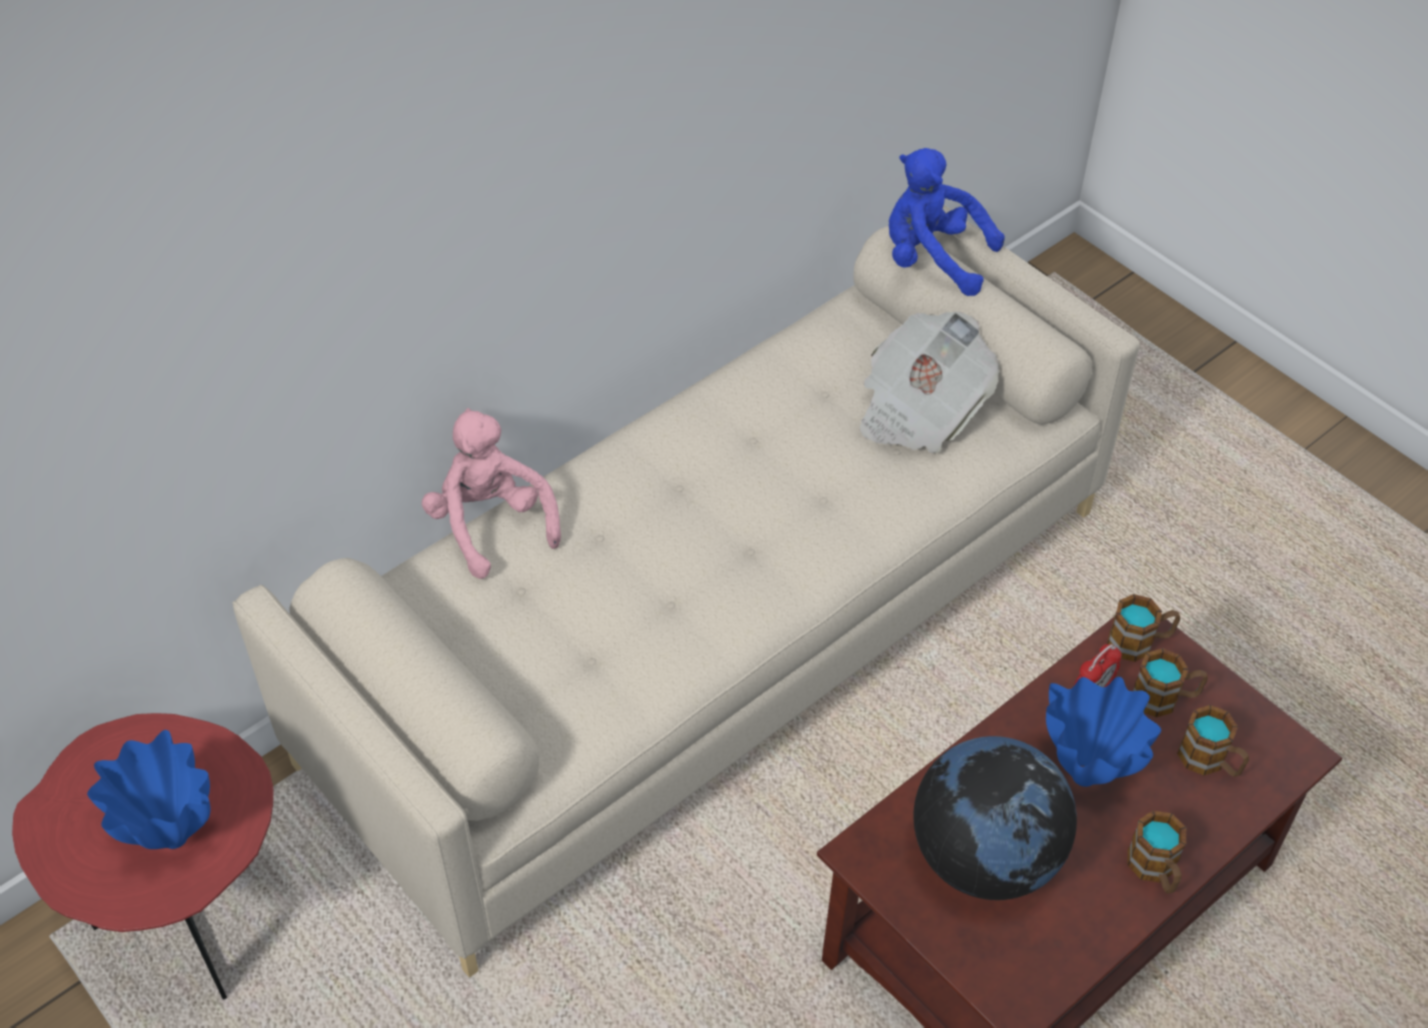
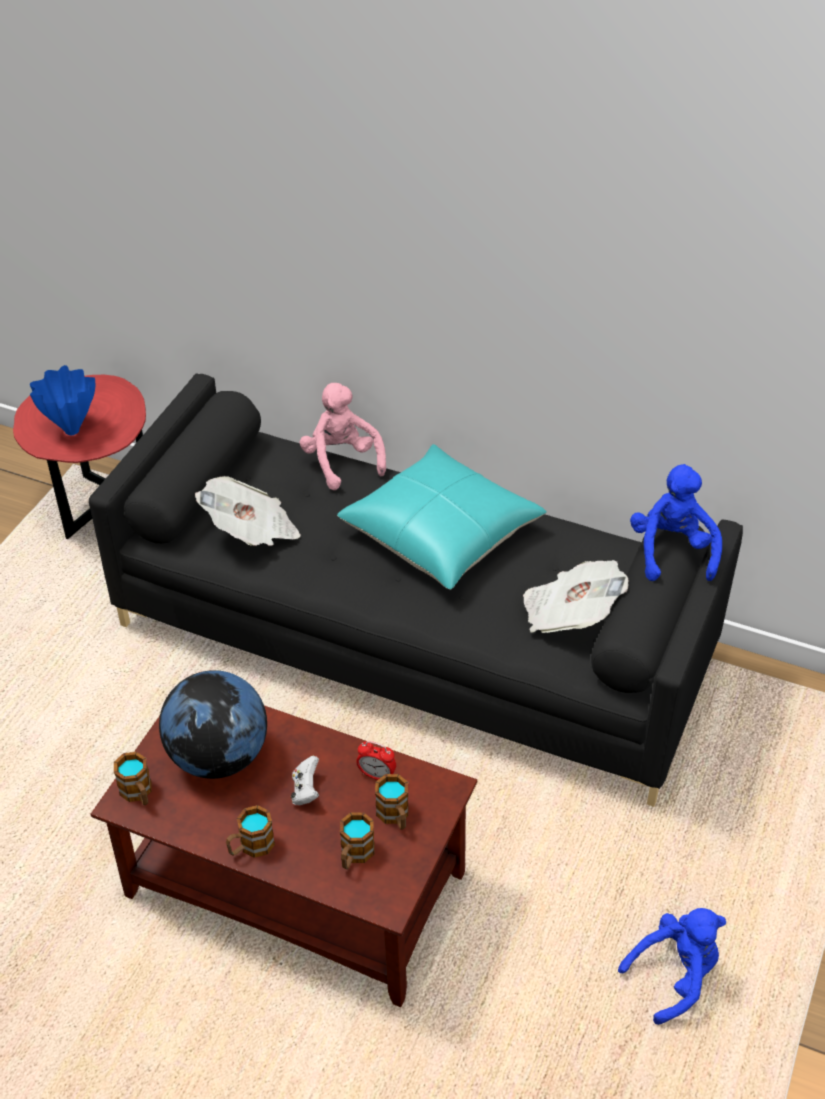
camera: 65 degrees right, 5 degrees down
beige sofa [232,205,1140,978] -> black sofa [89,373,743,807]
pink plush toy [422,408,561,579] -> pink plush toy turned 60 degrees counterclockwise [300,383,386,490]
blue vase [1046,677,1161,787] -> white game controller [291,756,319,805]
mug [1107,594,1180,662] -> mug moved to [114,752,152,805]
none -> newspaper [195,476,301,546]
none -> turquoise pillow [337,444,547,589]
none -> blue plush toy [618,908,726,1025]

